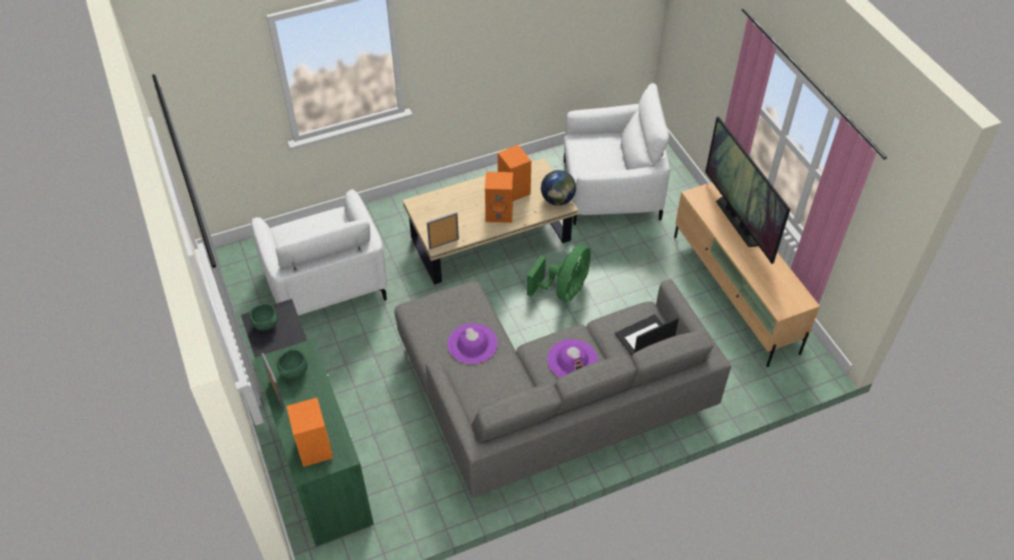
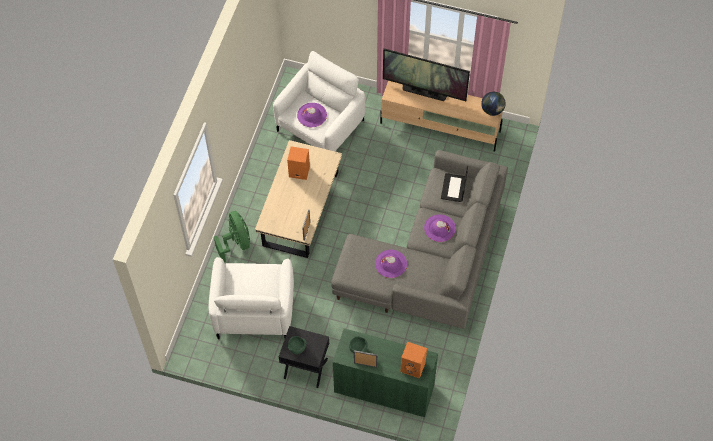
camera: 50 degrees left, 10 degrees up
white armchair [251,189,387,316] -> white armchair turned 75 degrees clockwise [209,257,294,339]
orange speaker [485,172,513,223] -> none
green fan [527,245,591,302] -> green fan moved to [214,211,250,262]
globe [541,170,576,206] -> globe moved to [481,92,506,116]
none -> purple hat [297,103,327,127]

